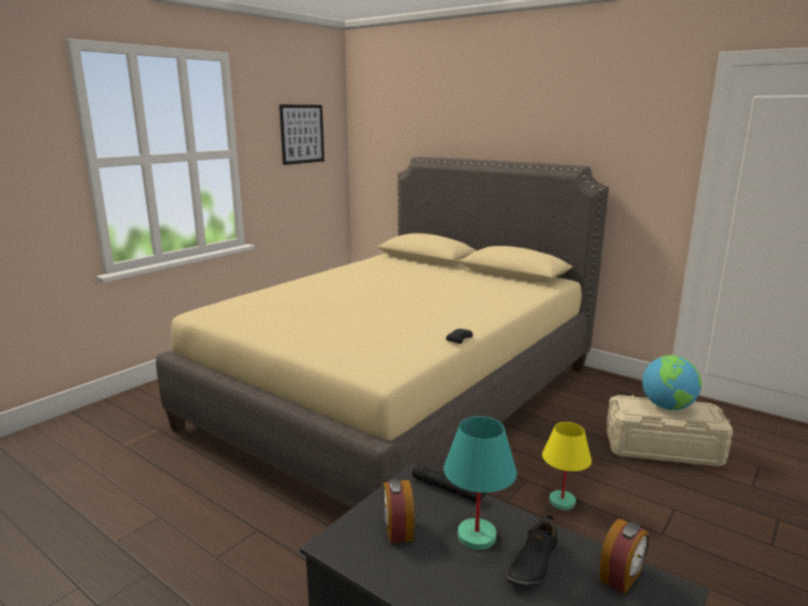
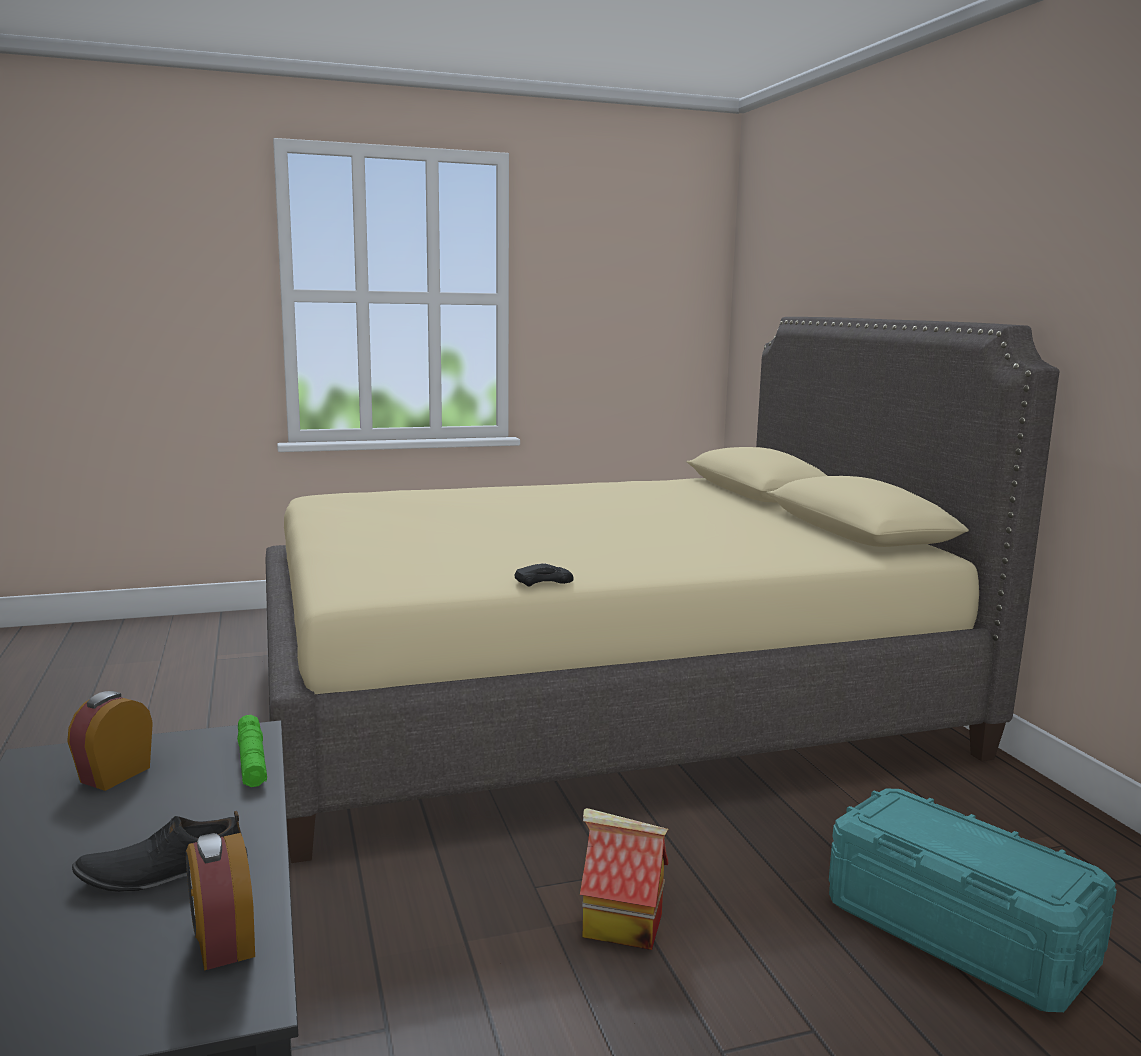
camera: 35 degrees right, 5 degrees down
picture [279,105,324,165] -> none
black flashlight [412,465,486,502] -> green flashlight [237,715,267,787]
turquoise table lamp [444,416,517,550] -> none
yellow table lamp [542,422,592,510] -> toy house [580,808,668,950]
alarm clock [600,519,649,594] -> alarm clock turned 75 degrees clockwise [186,833,255,971]
beige storage box [606,395,733,466] -> turquoise storage box [829,789,1117,1012]
globe [642,355,702,410] -> none

